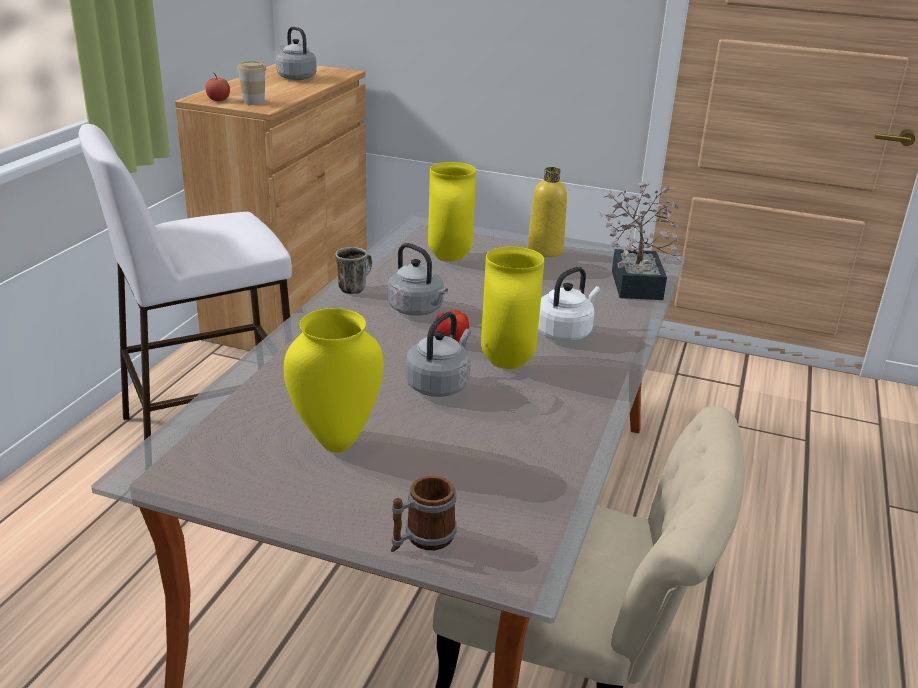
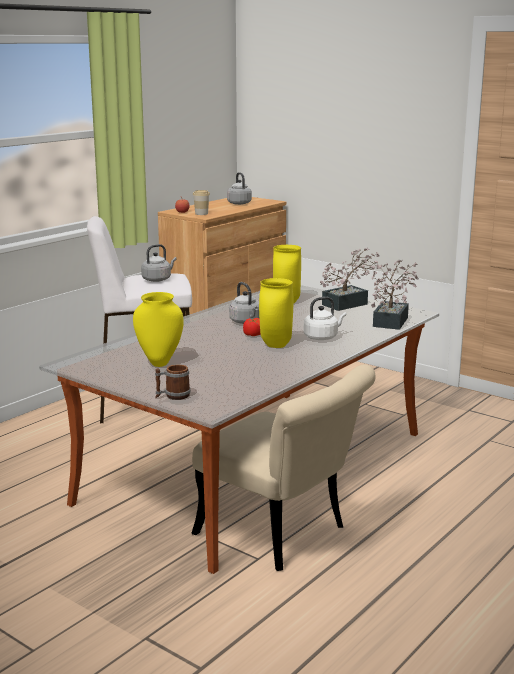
camera: 20 degrees right, 10 degrees down
mug [335,247,372,294] -> none
grey kettle [405,312,471,397] -> grey kettle moved to [141,244,177,282]
yellow bottle [527,167,567,257] -> potted plant [320,248,380,311]

